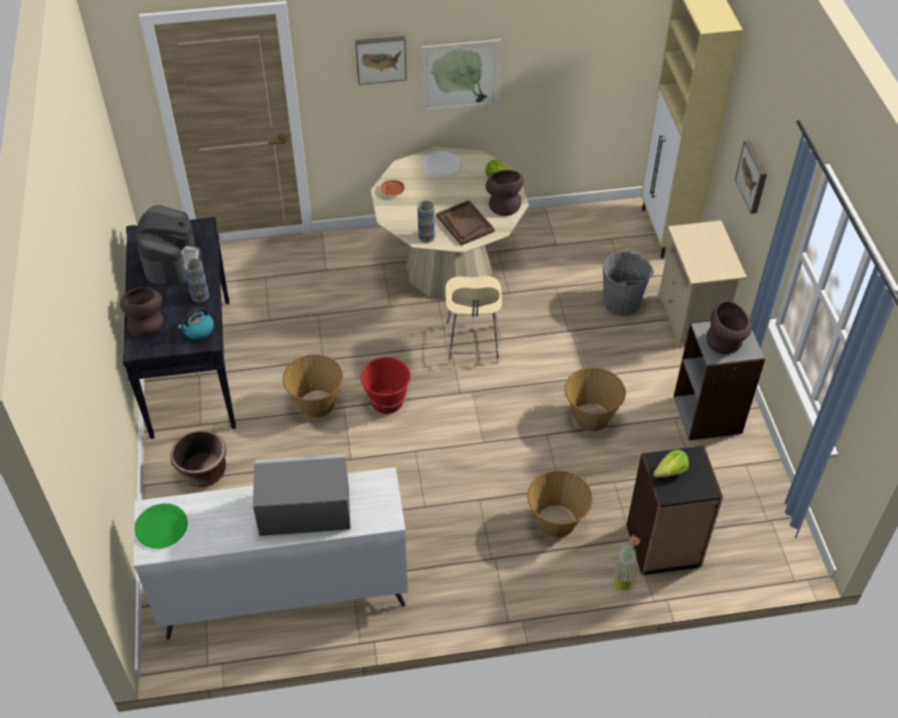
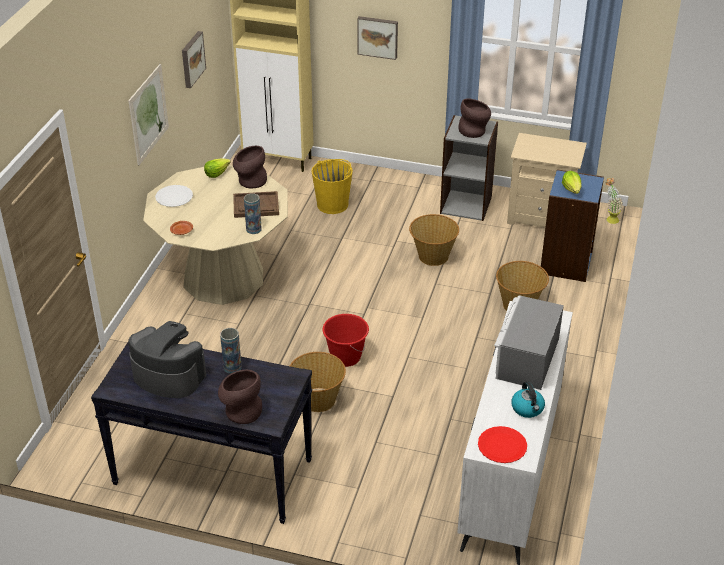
camera: 65 degrees left, 10 degrees down
green plate [134,503,188,548] -> red plate [478,426,527,463]
brown planter [170,431,226,487] -> none
kettle [178,306,214,340] -> kettle moved to [511,381,545,418]
picture [355,36,407,85] -> picture moved to [182,31,206,88]
beige chair [445,276,502,365] -> none
grey bucket [603,251,653,316] -> yellow bucket [312,159,353,214]
potted plant [614,534,640,591] -> potted plant moved to [605,178,623,224]
black bookcase [627,445,723,576] -> blue bookcase [541,169,604,282]
beige nightstand [659,220,747,348] -> beige nightstand moved to [507,133,587,227]

